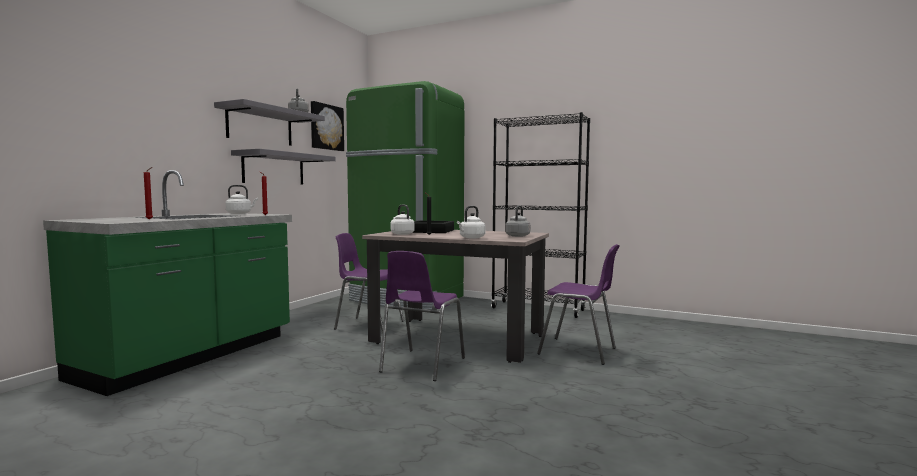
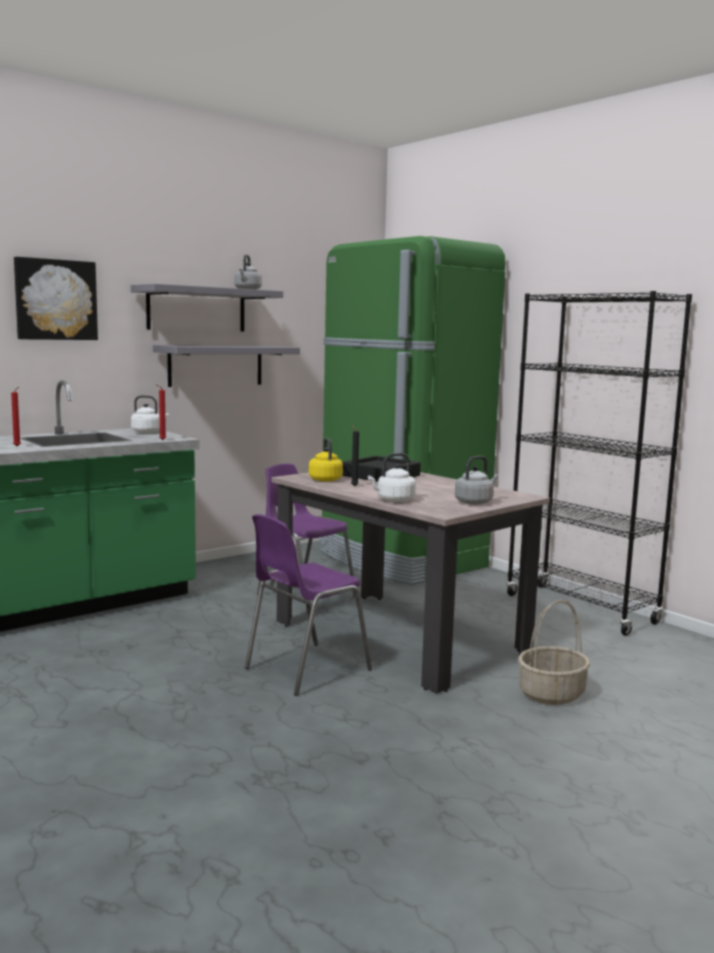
camera: 25 degrees right, 5 degrees up
picture [311,101,344,151] -> picture moved to [14,257,98,340]
white kettle [391,205,415,235] -> yellow kettle [309,438,343,482]
purple chair [537,244,620,365] -> basket [518,600,590,705]

